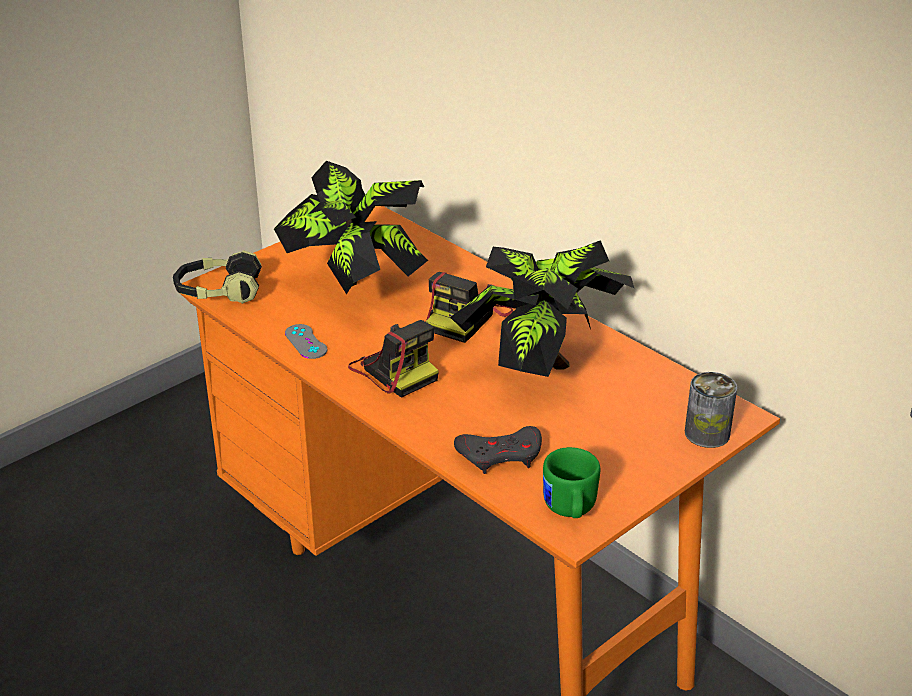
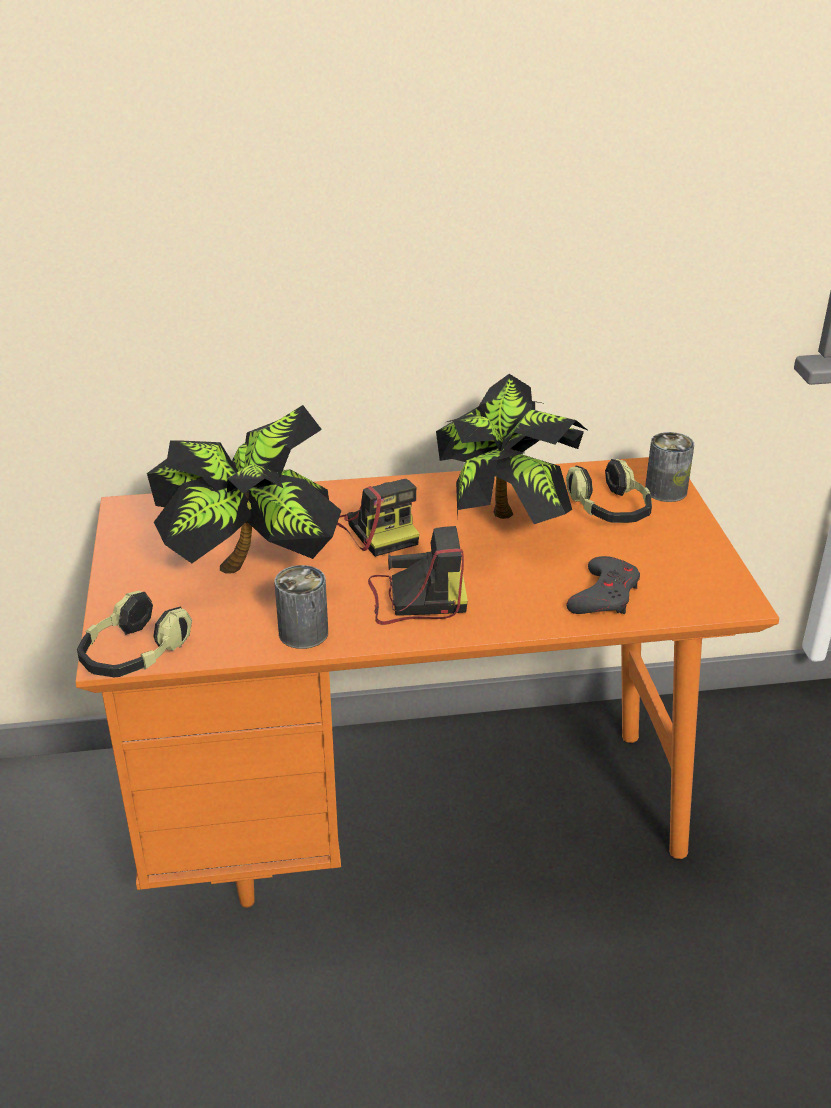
camera: 55 degrees left, 0 degrees up
grey game controller [285,324,327,359] -> can [274,565,328,649]
green mug [543,447,600,518] -> none
none -> headphones [566,459,652,523]

